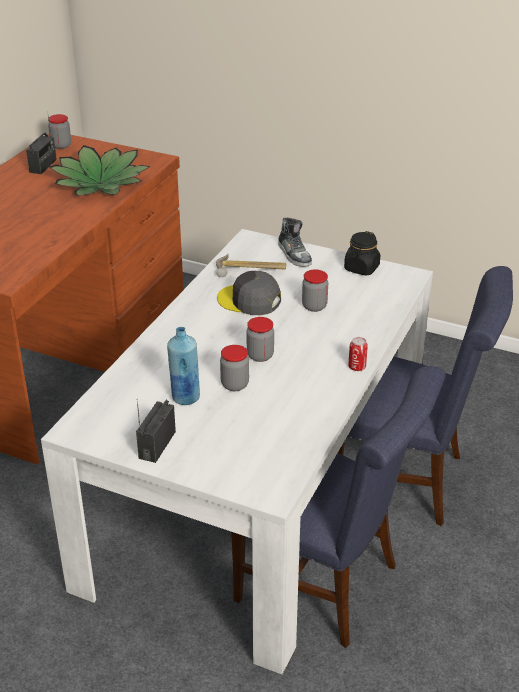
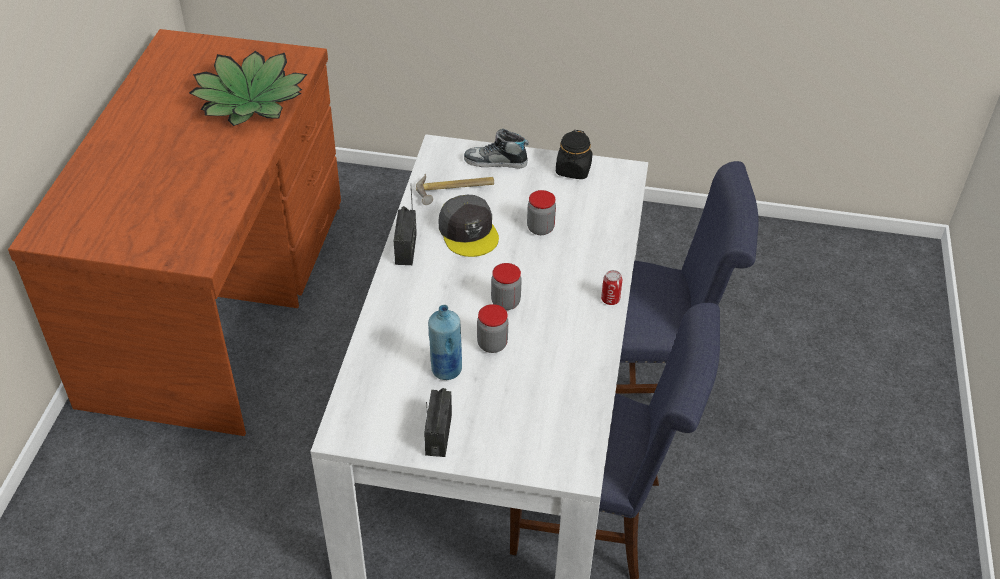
camera: 15 degrees left, 10 degrees up
radio [26,112,57,174] -> radio moved to [394,188,417,265]
jar [48,114,71,149] -> none
grey cap [217,271,281,315] -> grey cap turned 120 degrees counterclockwise [439,195,499,257]
shoe [278,218,312,267] -> shoe turned 135 degrees clockwise [464,129,529,169]

